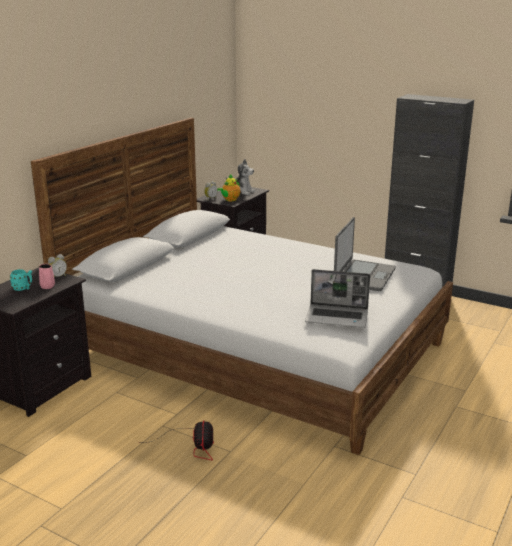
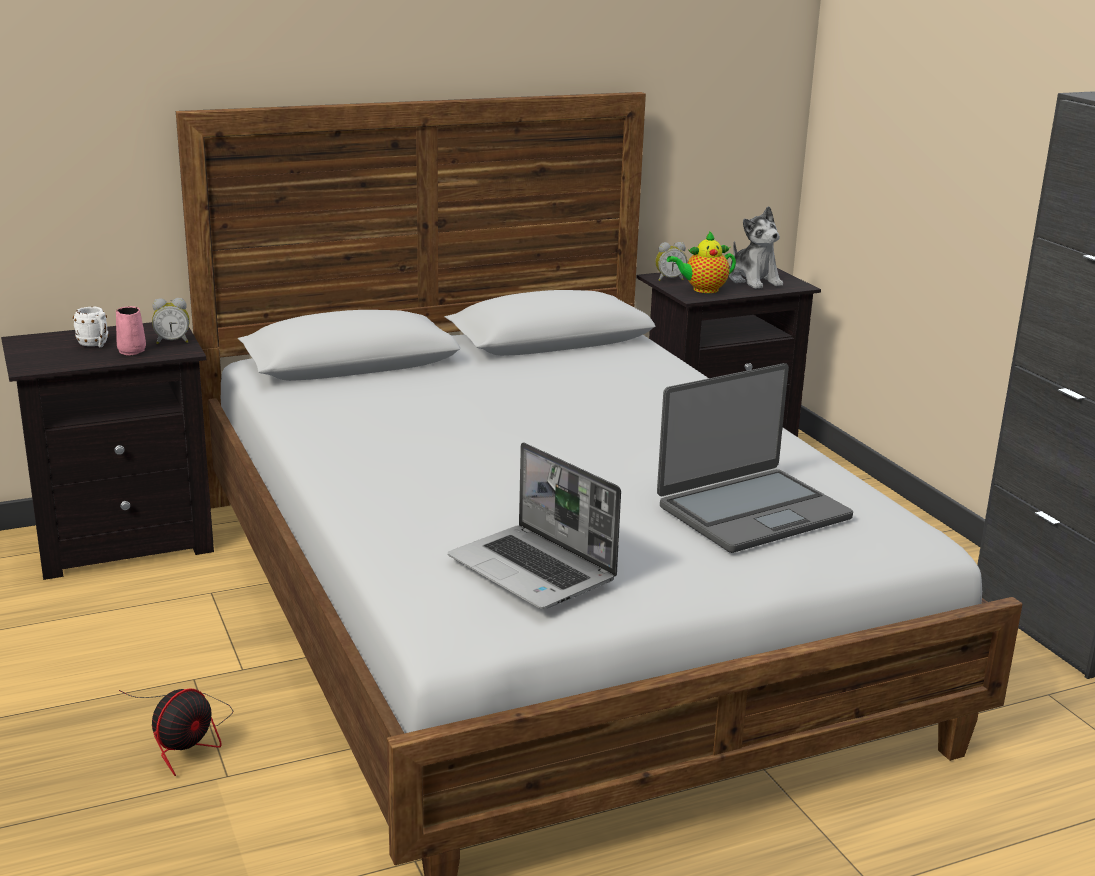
camera: 35 degrees right, 0 degrees up
turquoise mug [10,269,33,291] -> white mug [73,307,109,347]

